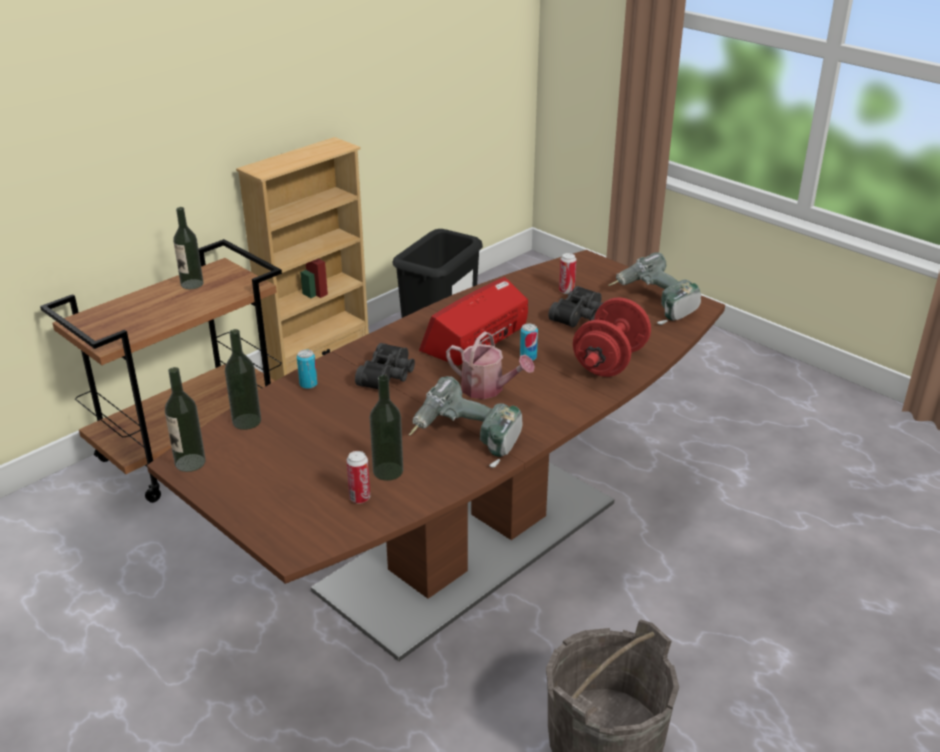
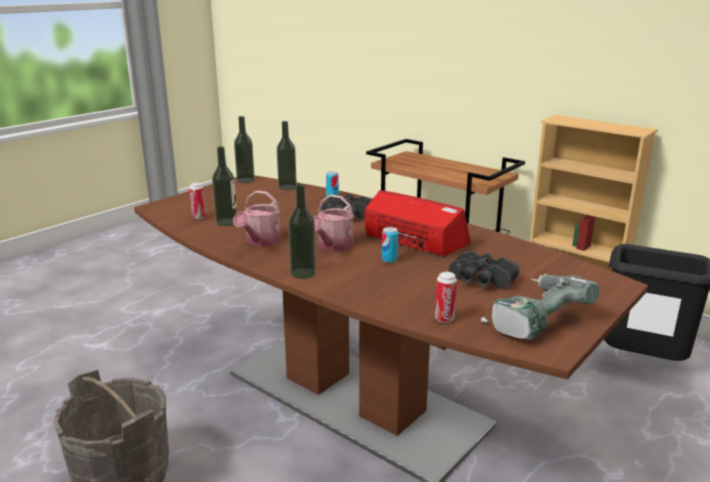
camera: 85 degrees right, 10 degrees down
bottle [173,207,204,289] -> bottle moved to [288,184,316,279]
power drill [409,376,523,468] -> watering can [233,190,281,246]
can [559,253,576,294] -> can moved to [435,272,457,323]
red dumbbell [573,298,651,377] -> none

